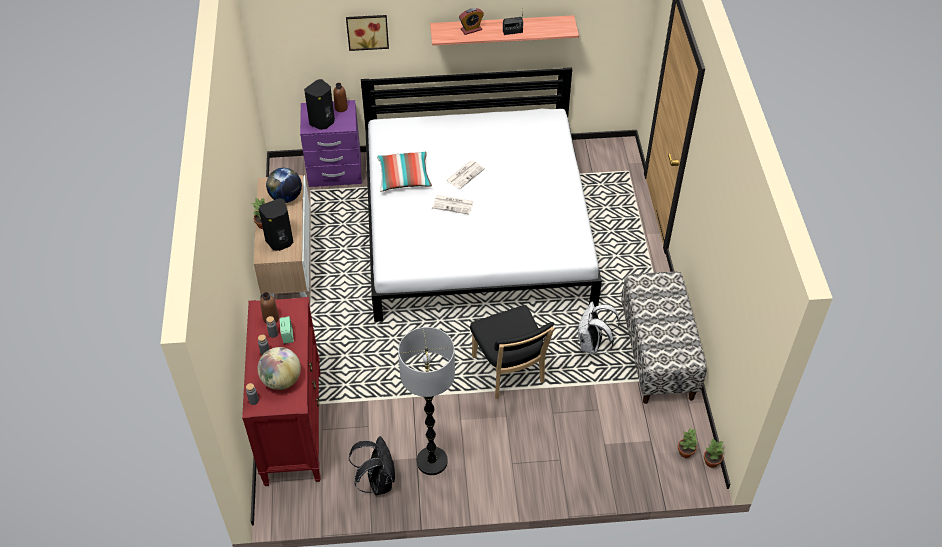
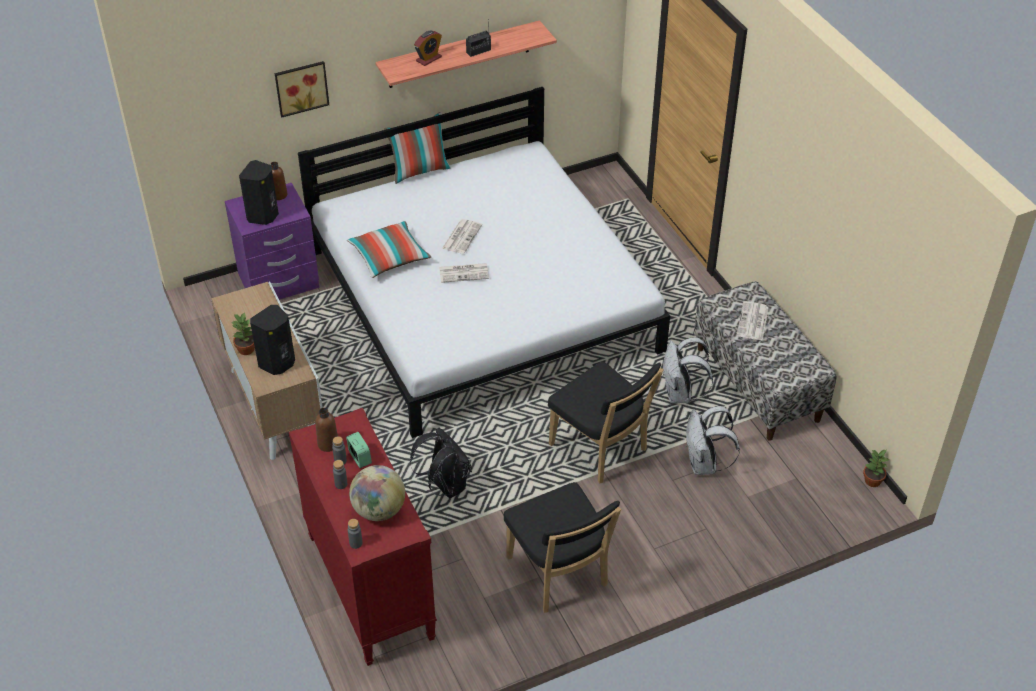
camera: 20 degrees left, 5 degrees down
globe [266,168,302,203] -> none
black backpack [349,436,395,495] -> black backpack moved to [409,428,472,498]
floor lamp [398,327,455,475] -> black chair [504,482,621,613]
potted plant [678,428,697,458] -> none
none -> pillow [384,112,451,184]
none -> white backpack [686,406,740,475]
none -> newspaper [737,301,769,340]

